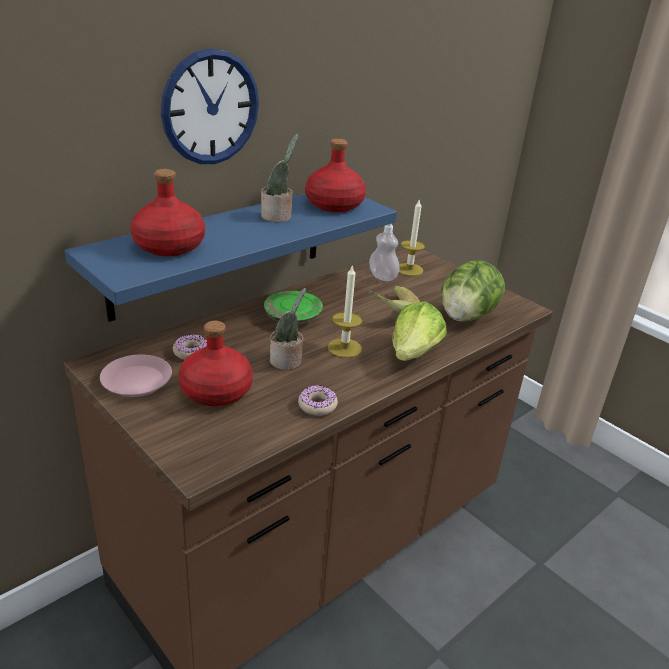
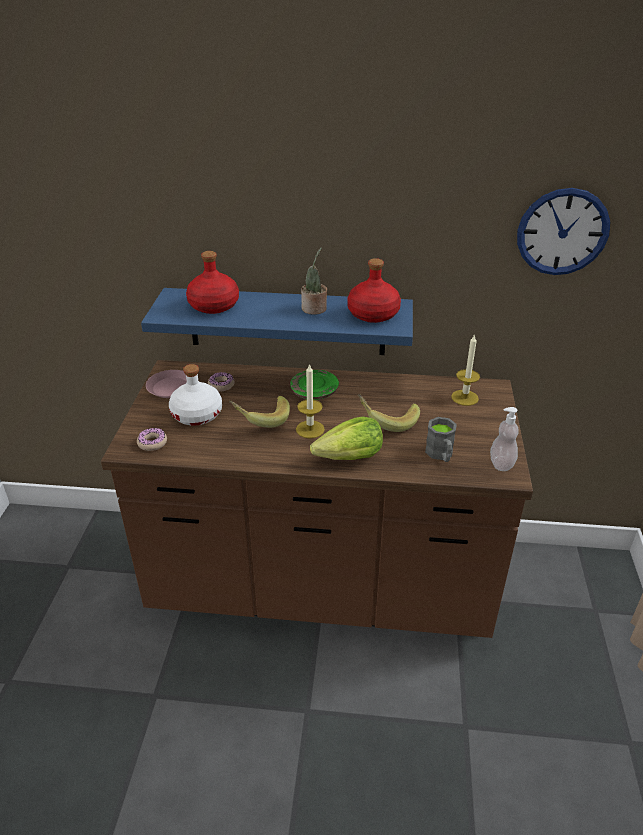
camera: 50 degrees right, 5 degrees up
wall clock [161,48,259,164] -> wall clock moved to [517,188,611,275]
red bottle [179,321,253,406] -> white bottle [169,364,222,425]
potted plant [270,288,306,370] -> banana [229,396,290,428]
donut [298,385,338,416] -> donut moved to [137,428,167,451]
soap dispenser [369,224,400,281] -> soap dispenser moved to [490,407,519,471]
lettuce [441,260,505,322] -> grey mug [425,417,457,462]

